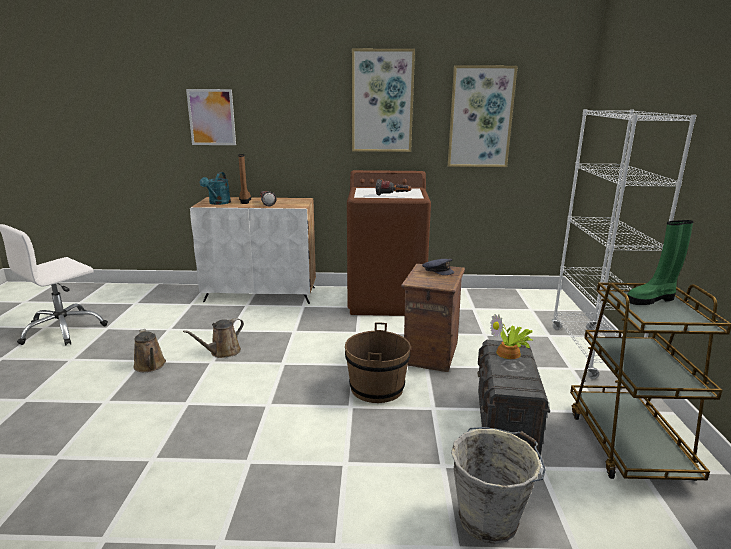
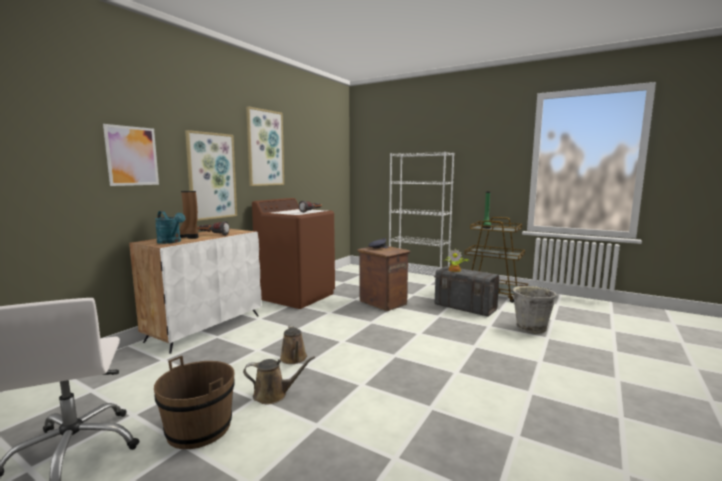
camera: 60 degrees left, 10 degrees down
brown bucket [345,322,411,403] -> brown bucket moved to [154,356,235,449]
picture [448,65,518,167] -> picture moved to [185,130,237,221]

